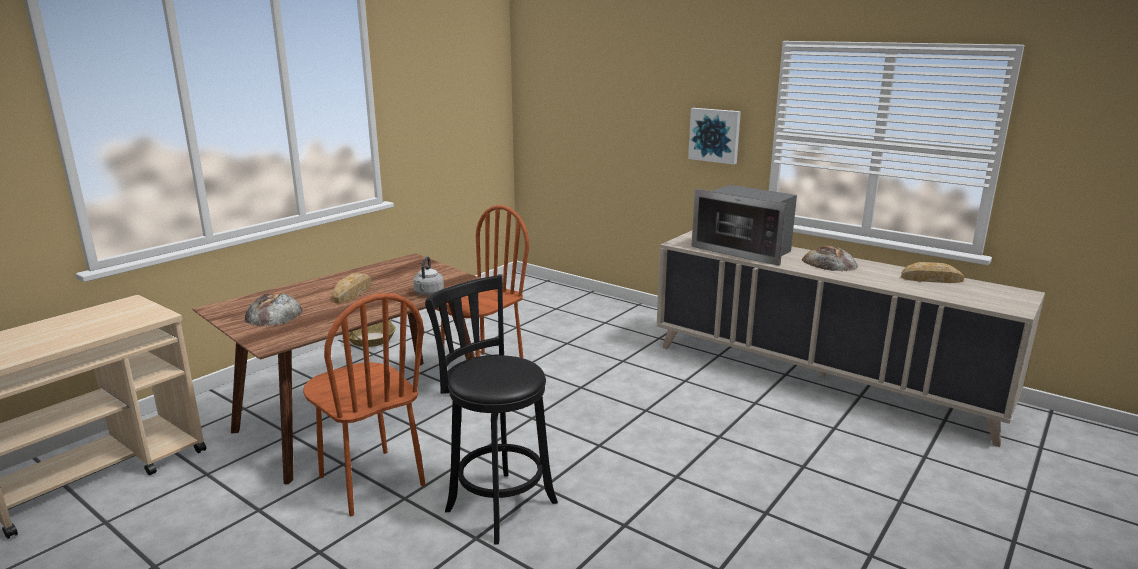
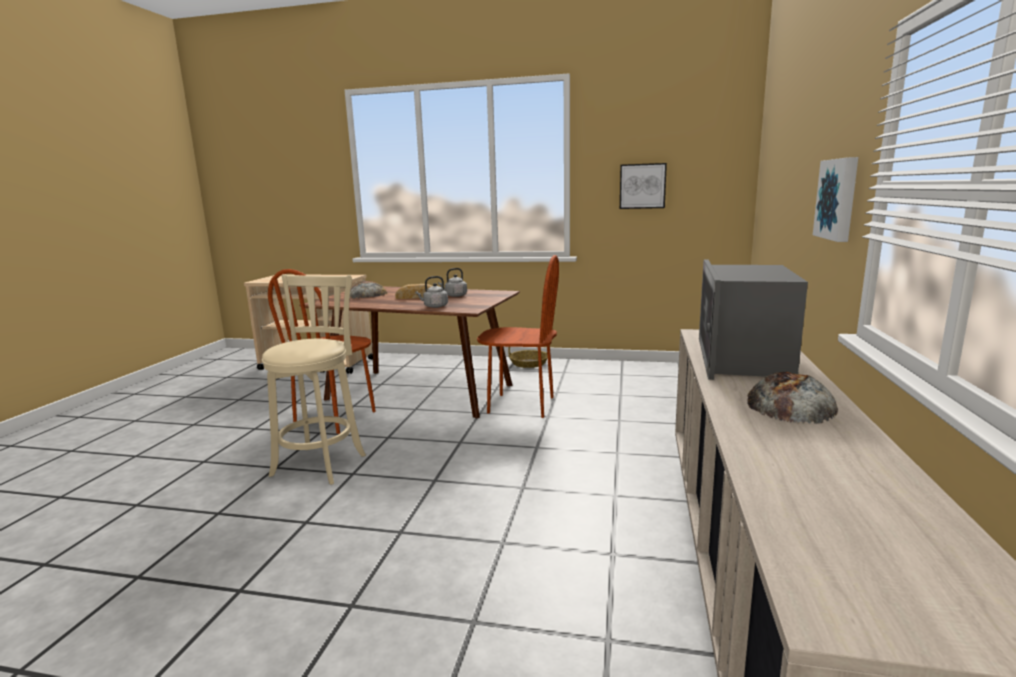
camera: 65 degrees right, 5 degrees down
black stool [425,274,558,544] -> beige stool [262,274,366,485]
bread [901,262,964,283] -> none
none -> grey kettle [438,268,467,297]
none -> picture [620,163,667,209]

